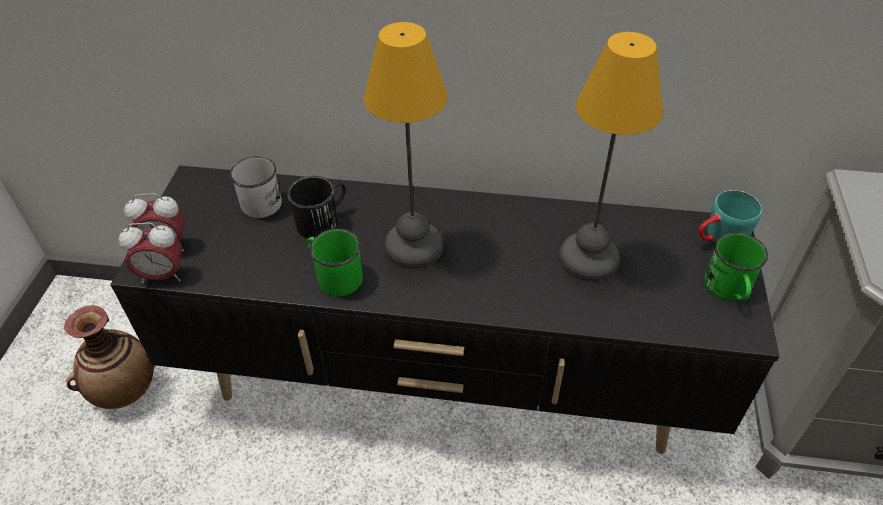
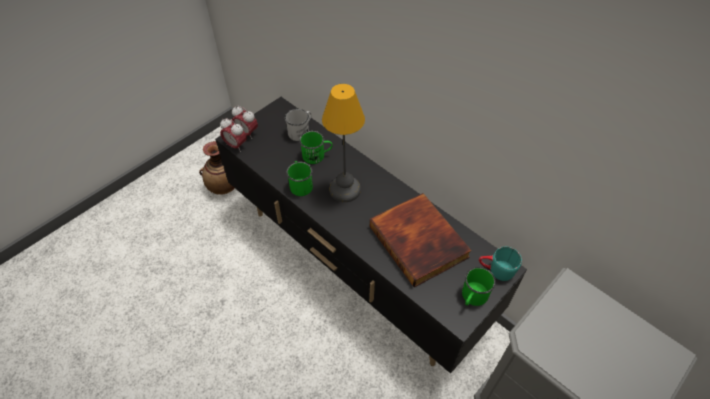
camera: 35 degrees right, 5 degrees up
black mug [287,176,346,238] -> green mug [299,131,333,164]
table lamp [559,32,663,281] -> book [370,193,472,287]

